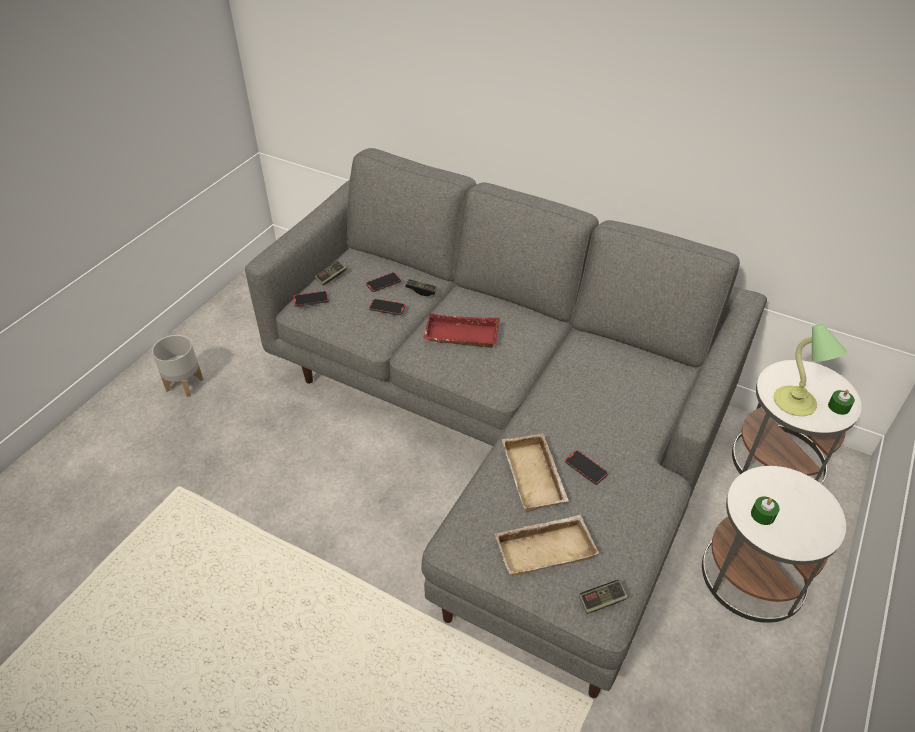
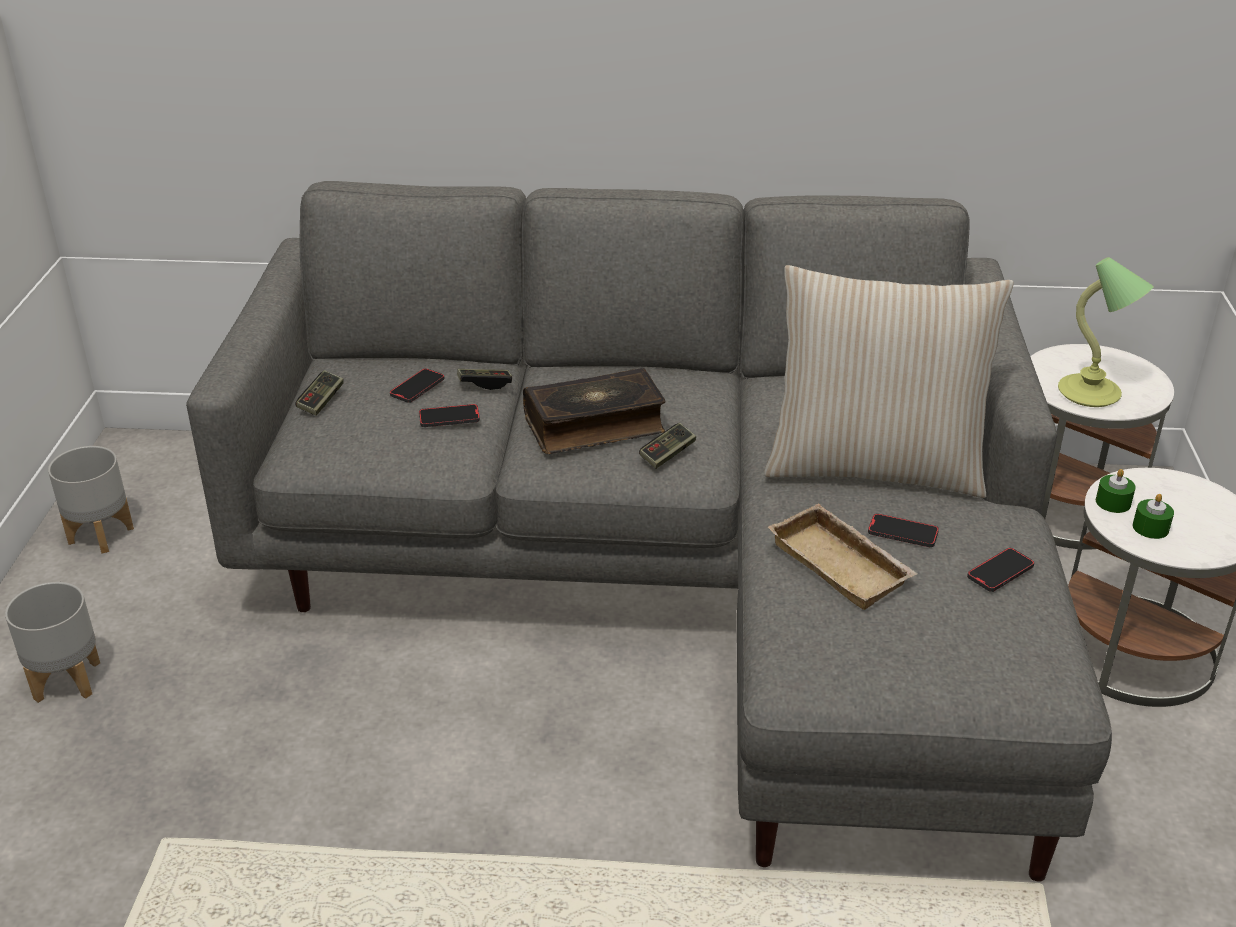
camera: 25 degrees left, 10 degrees down
phone [293,291,329,307] -> phone moved to [967,548,1034,592]
red tray [423,313,500,348] -> book [523,368,666,454]
beige tray [494,515,599,576] -> none
game controller [579,580,628,614] -> game controller moved to [639,423,696,469]
green candle [828,390,855,415] -> green candle moved to [1096,469,1136,513]
none -> grey planter [48,446,134,554]
none -> beige pillow [764,265,1014,498]

